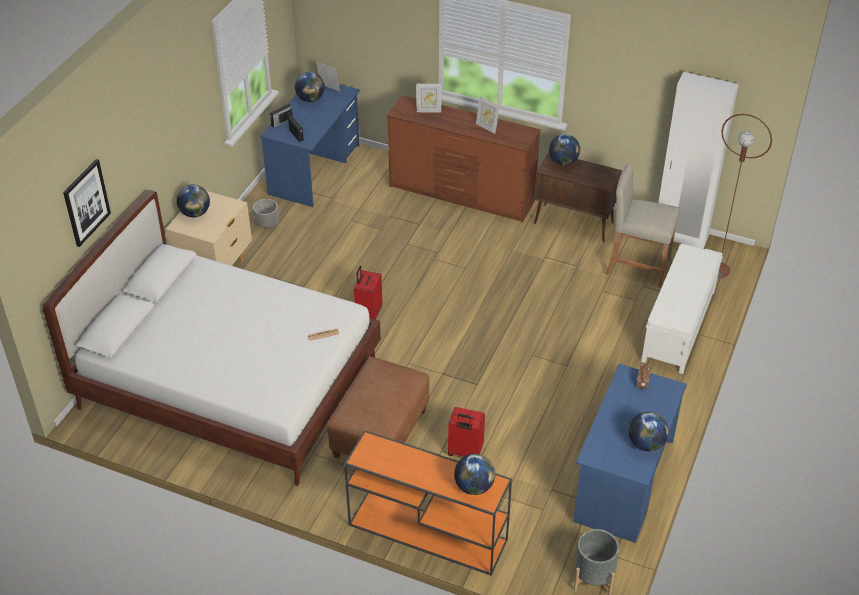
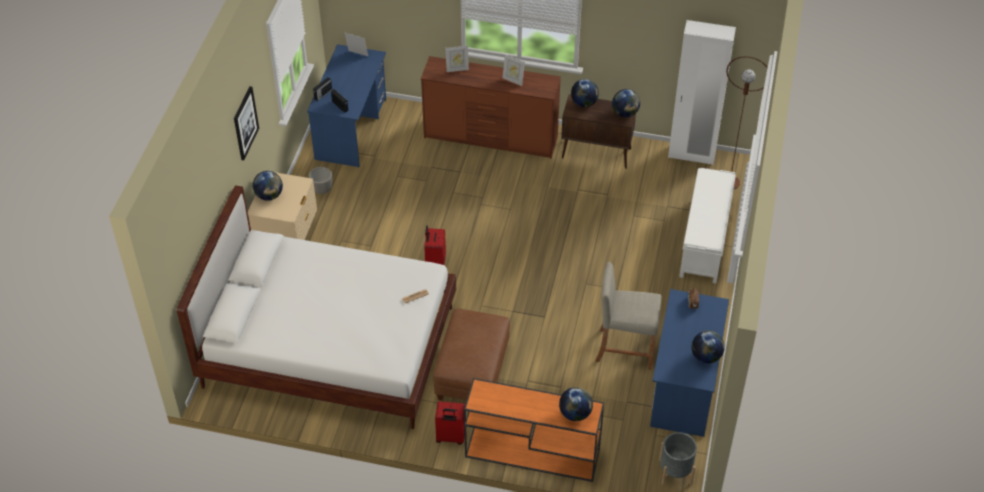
camera: 10 degrees left, 5 degrees up
picture [63,159,111,247] -> picture moved to [234,86,259,160]
globe [295,72,325,102] -> globe moved to [612,89,640,117]
red suitcase [448,407,485,457] -> red suitcase moved to [435,401,465,445]
beige stool [605,164,680,288] -> beige stool moved to [595,262,662,370]

